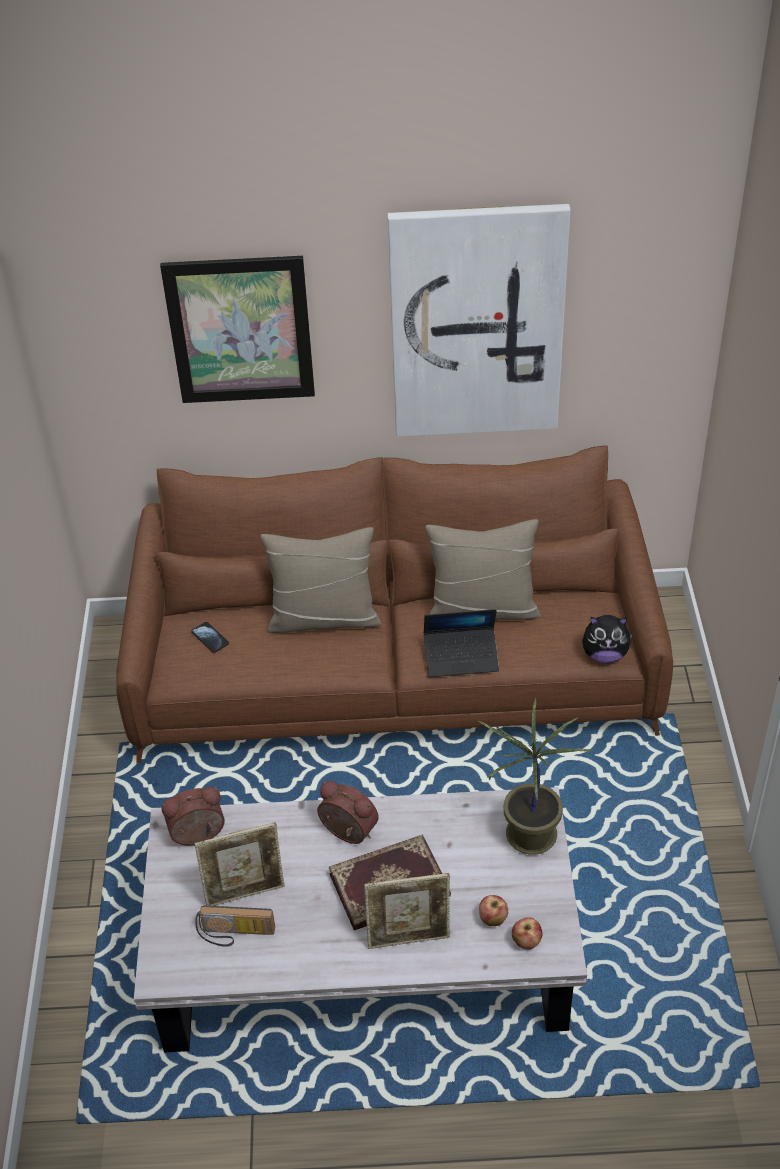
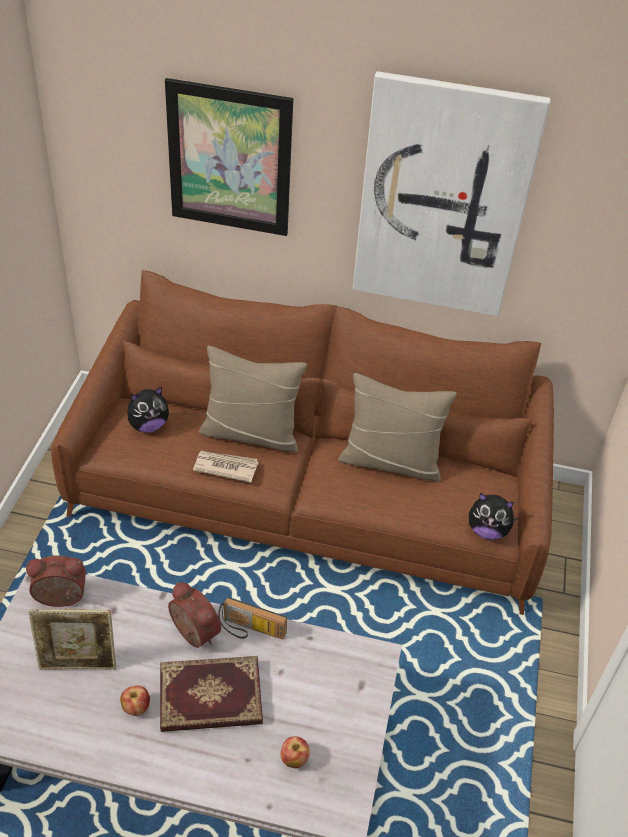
camera: 10 degrees right, 0 degrees up
phone [191,622,229,653] -> plush toy [127,386,169,433]
radio [195,905,275,947] -> radio moved to [218,597,287,639]
picture frame [364,873,450,949] -> none
laptop [424,609,499,677] -> none
potted plant [479,698,592,854] -> none
apple [512,917,543,949] -> apple moved to [120,685,150,716]
none -> newspaper [193,451,259,483]

